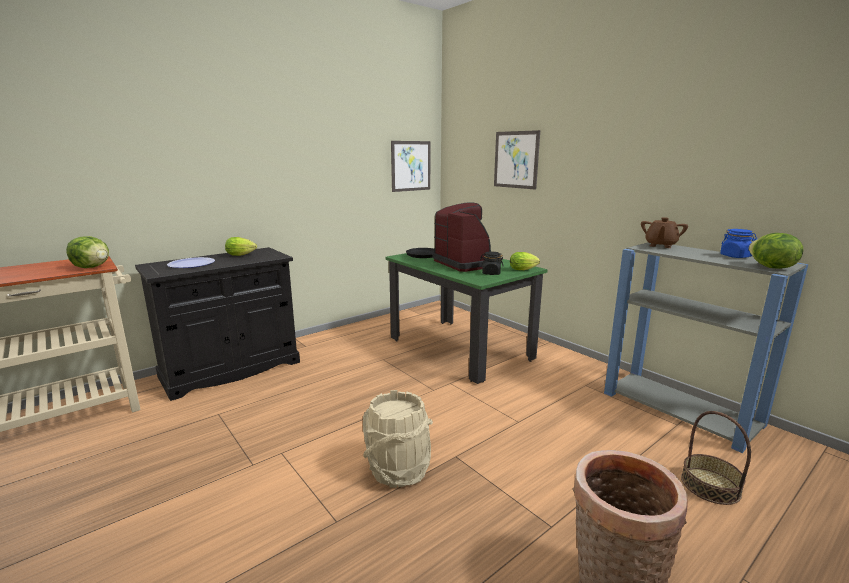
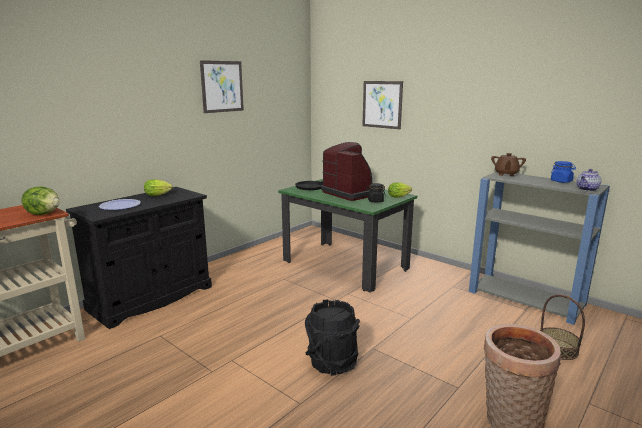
camera: 10 degrees left, 0 degrees up
beige bucket [363,390,433,488] -> black bucket [305,299,360,376]
picture [391,141,430,192] -> picture moved to [200,60,244,113]
lettuce [749,233,804,269] -> teapot [577,169,601,191]

